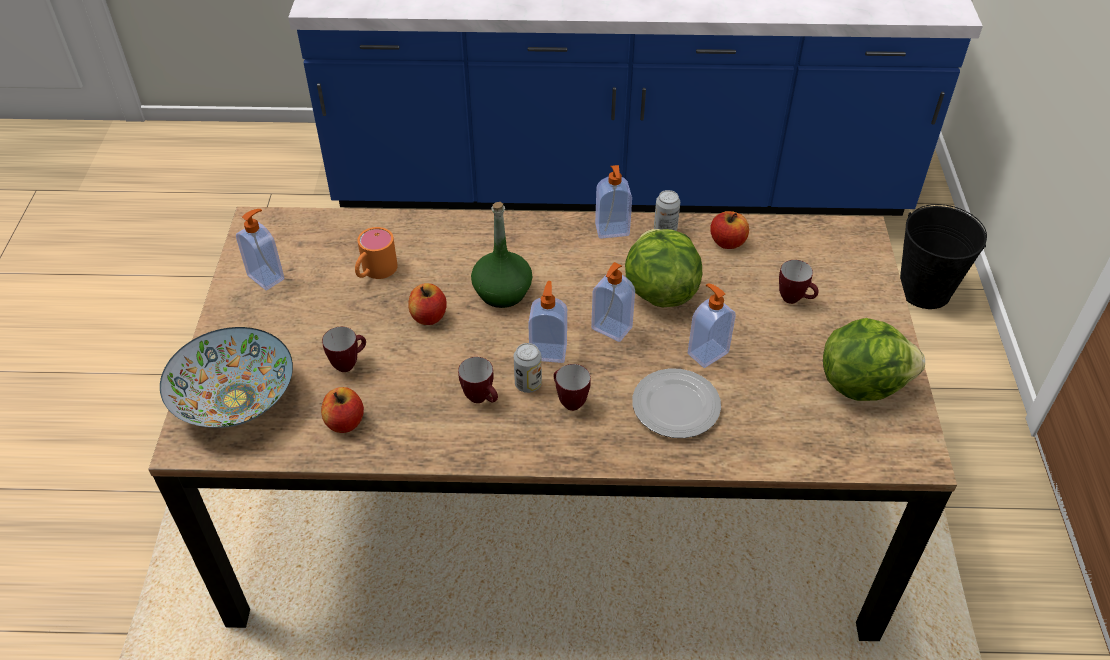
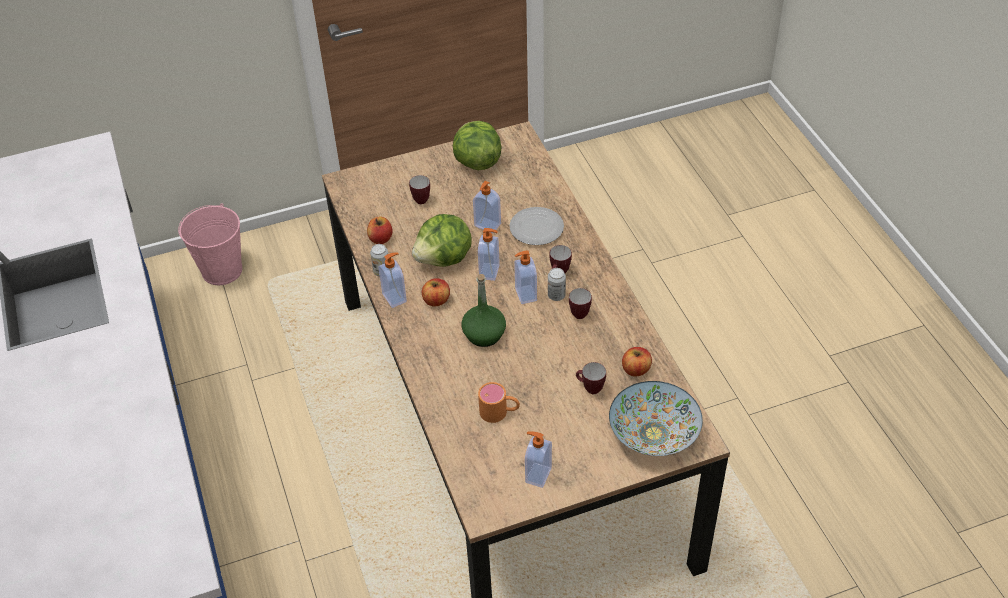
camera: 110 degrees left, 0 degrees up
apple [408,283,447,325] -> apple moved to [422,278,450,307]
black bucket [900,204,987,309] -> pink bucket [178,203,242,285]

